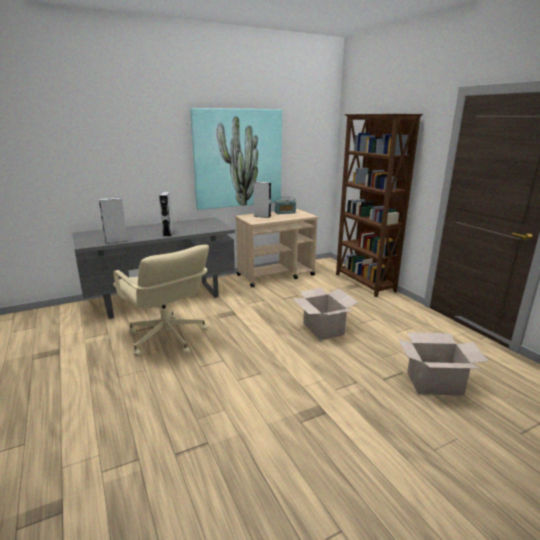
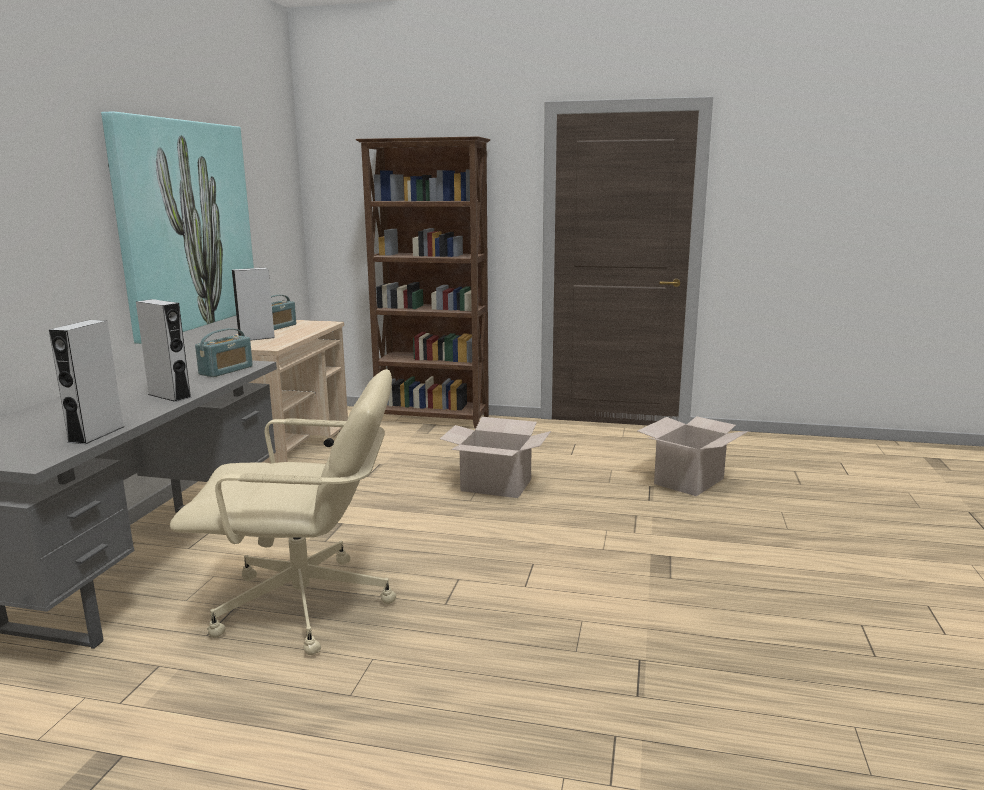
camera: 50 degrees left, 5 degrees down
none -> radio [195,328,253,377]

